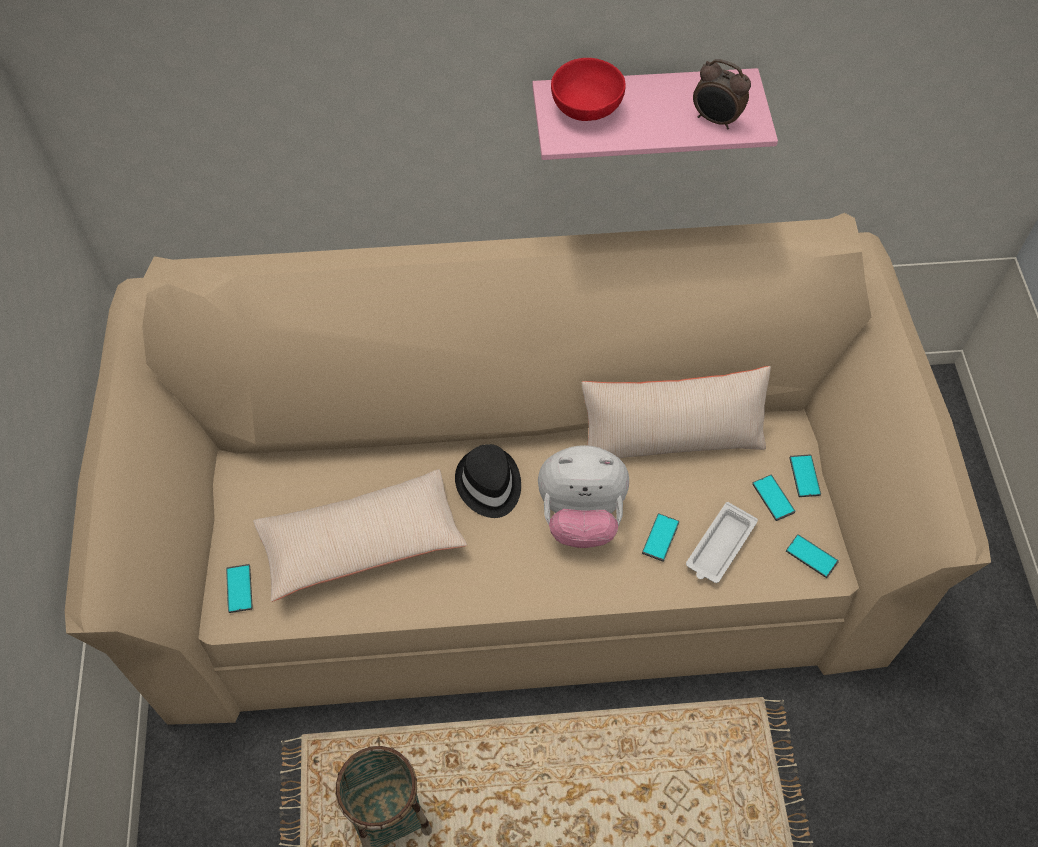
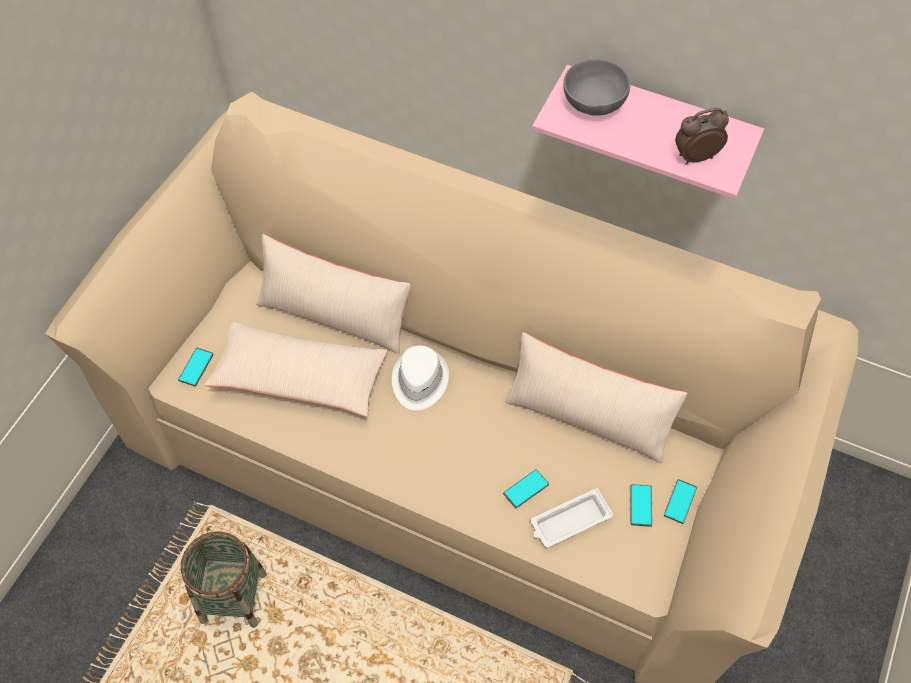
camera: 30 degrees right, 0 degrees up
black hat [455,444,521,518] -> white hat [392,346,449,410]
plush toy [538,445,629,548] -> none
red bowl [551,58,626,121] -> grey bowl [563,59,630,116]
alarm clock [693,59,751,130] -> alarm clock turned 105 degrees clockwise [675,108,729,164]
phone [786,534,839,578] -> none
none -> beige pillow [256,234,411,354]

